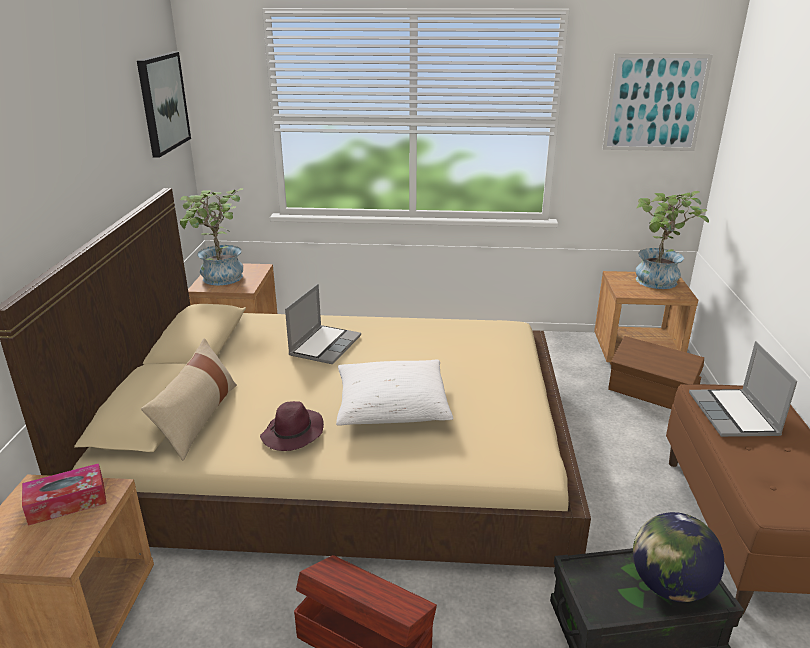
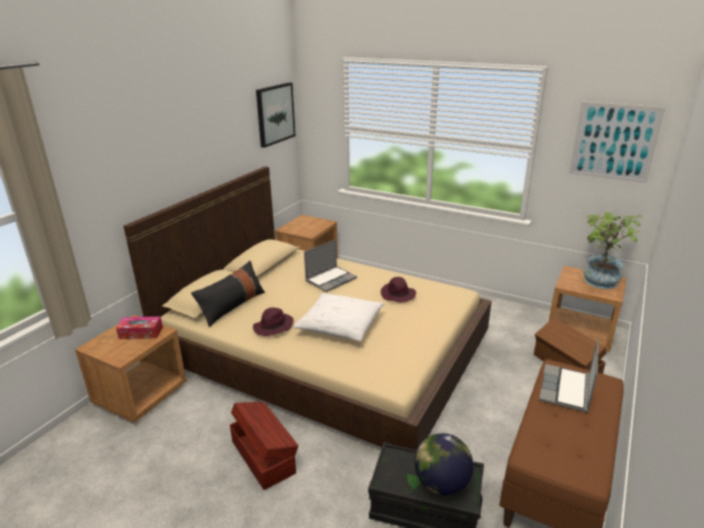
camera: 25 degrees right, 0 degrees up
beige pillow [141,338,237,461] -> black pillow [191,261,265,327]
potted plant [180,188,243,285] -> none
none -> purple hat [381,277,416,302]

